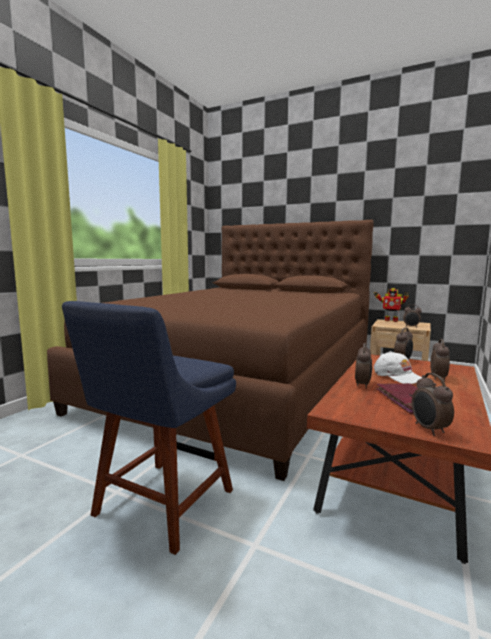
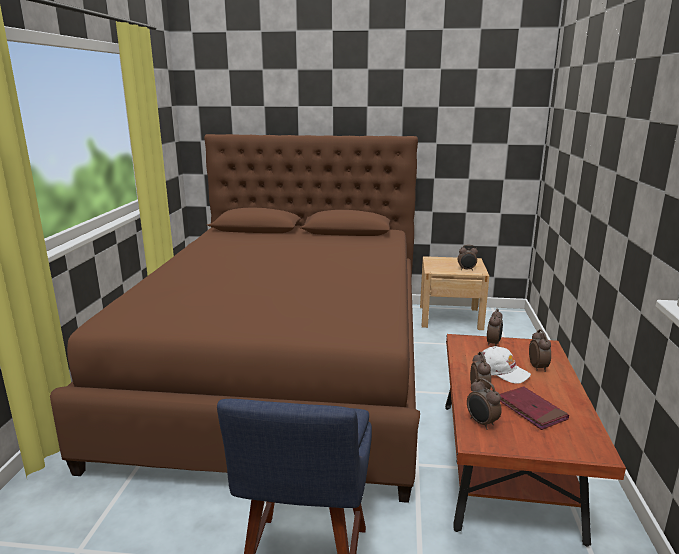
camera: 20 degrees left, 10 degrees up
toy robot [374,288,409,322] -> none
alarm clock [412,373,454,436] -> alarm clock moved to [467,378,502,430]

